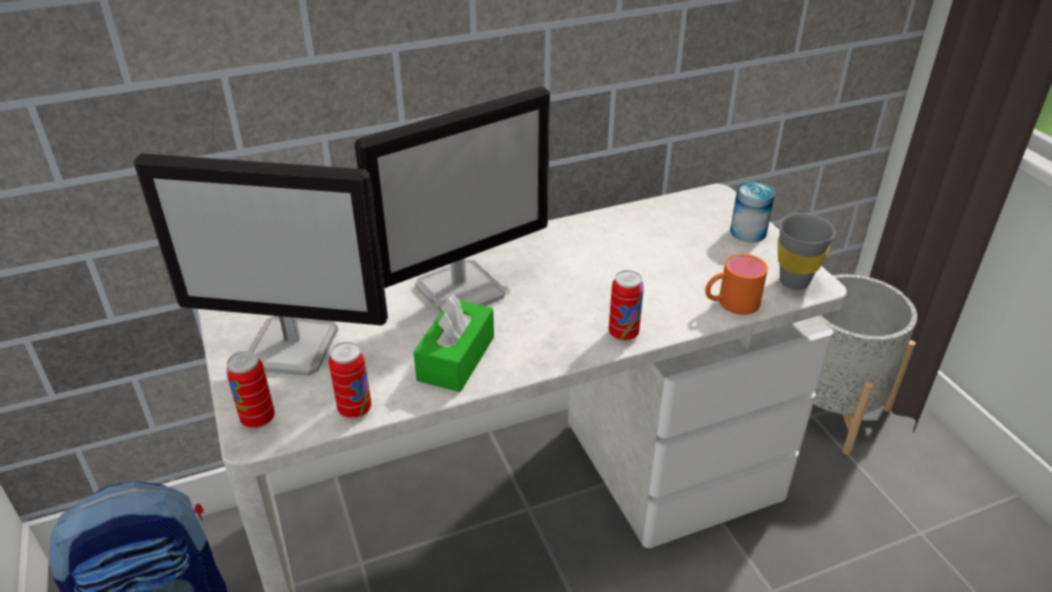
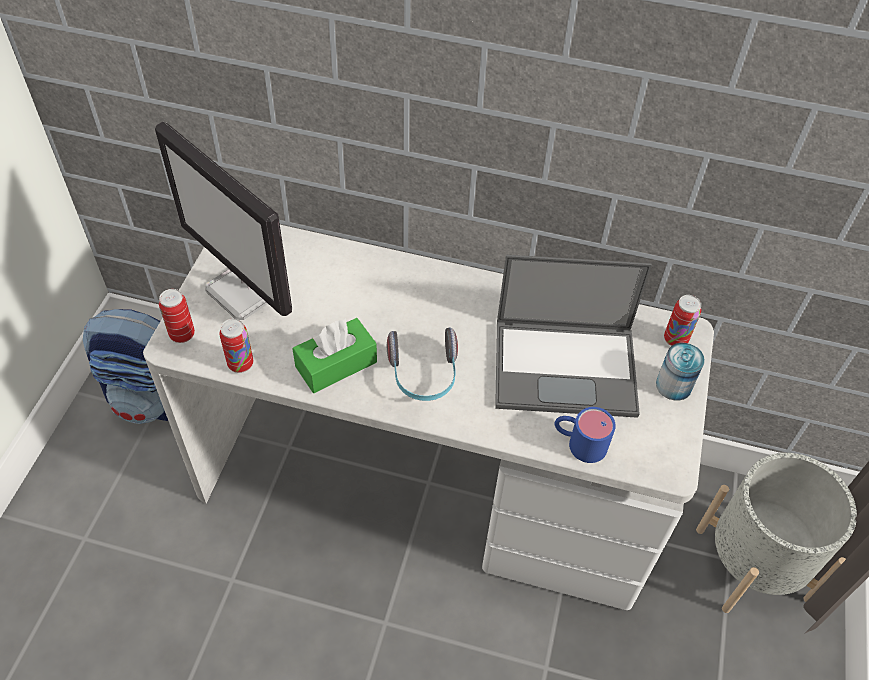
camera: 35 degrees right, 15 degrees up
monitor [355,86,550,313] -> none
can [609,270,644,341] -> can moved to [664,295,701,346]
orange mug [705,254,768,315] -> blue mug [555,407,616,463]
grey cup [778,213,836,290] -> none
none -> headphones [387,328,458,401]
none -> laptop [495,255,652,418]

